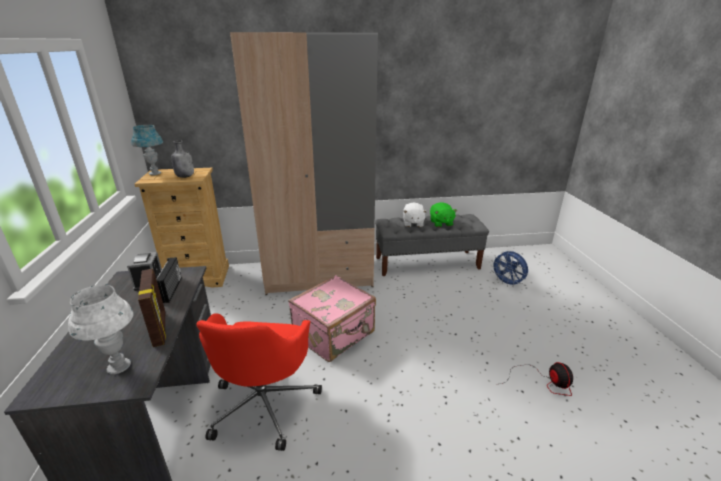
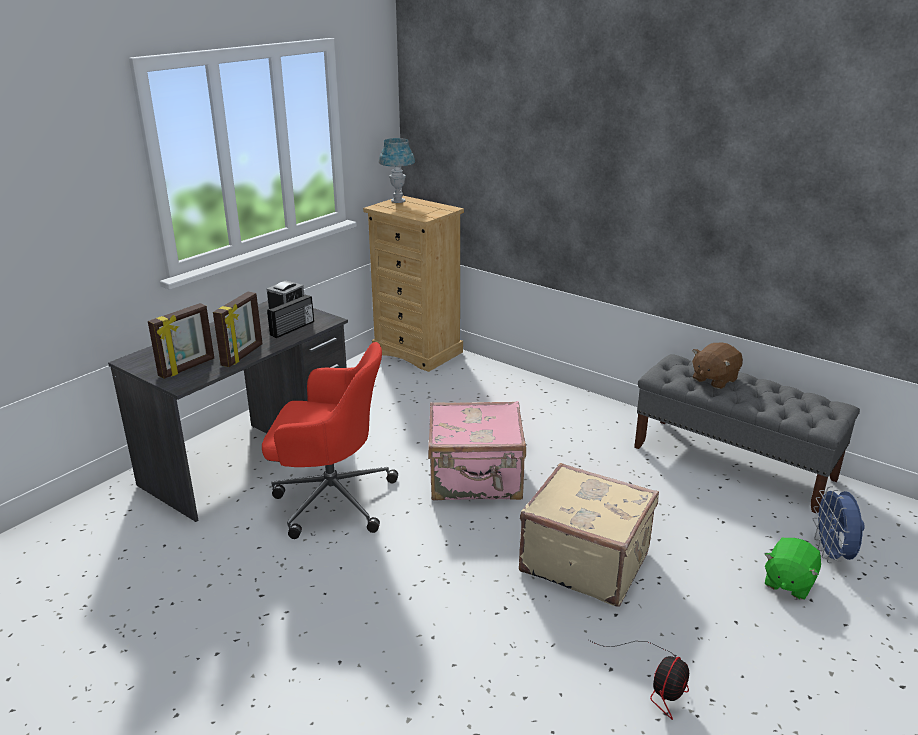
camera: 45 degrees right, 0 degrees up
white table lamp [68,284,134,374] -> picture frame [148,303,214,379]
grey bottle [171,140,194,178] -> none
red office chair [196,313,322,451] -> red office chair turned 135 degrees counterclockwise [262,342,398,539]
beige wardrobe [230,32,378,295] -> none
white plush toy [403,203,427,227] -> brown plush toy [692,343,743,389]
green plush toy [430,202,457,227] -> green plush toy moved to [764,538,821,600]
none -> beige suitcase [519,463,659,607]

